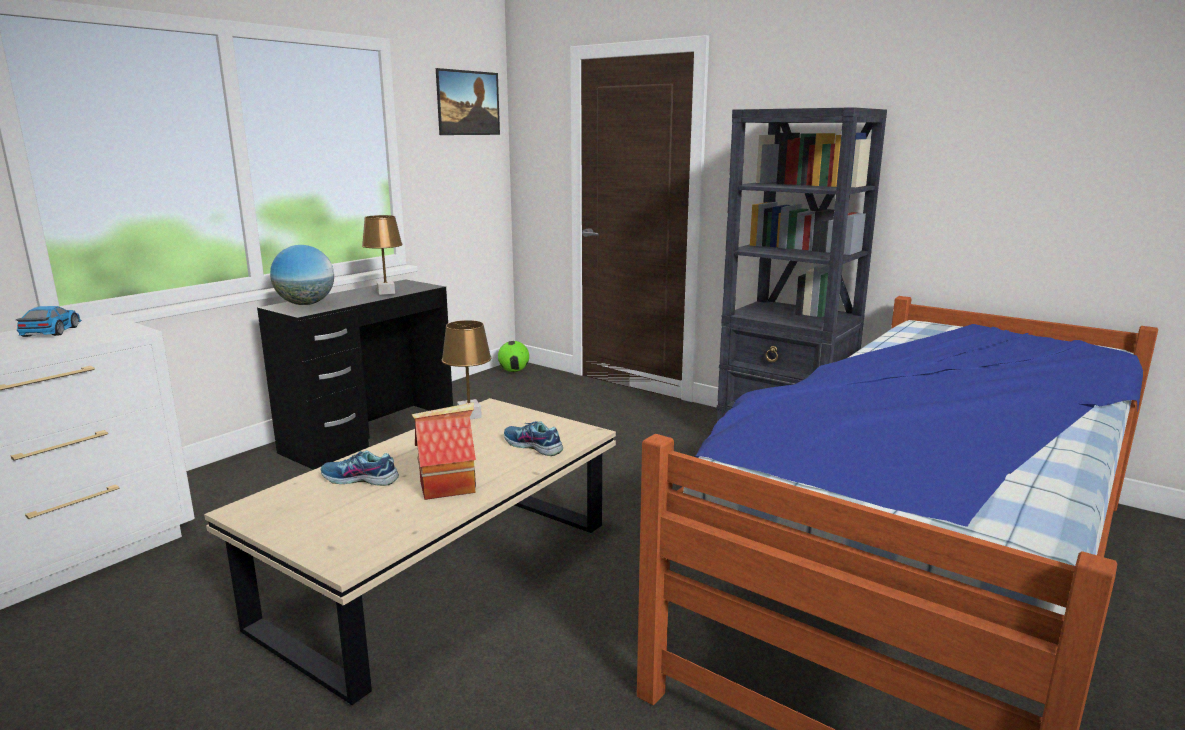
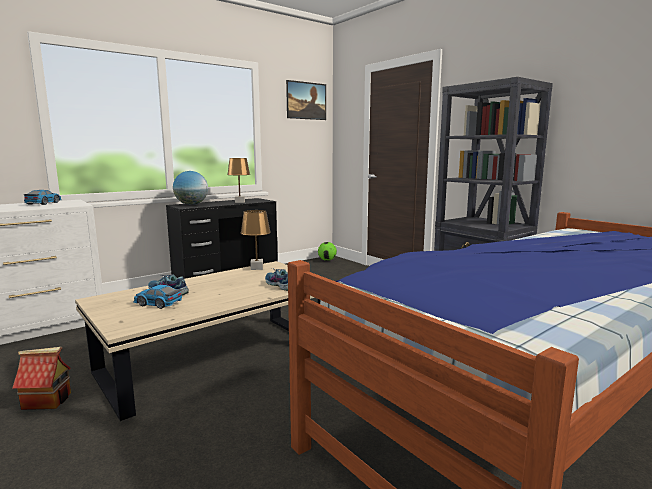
camera: 15 degrees right, 5 degrees down
toy house [412,403,476,500] -> toy house moved to [12,347,71,410]
none -> toy car [133,285,182,309]

